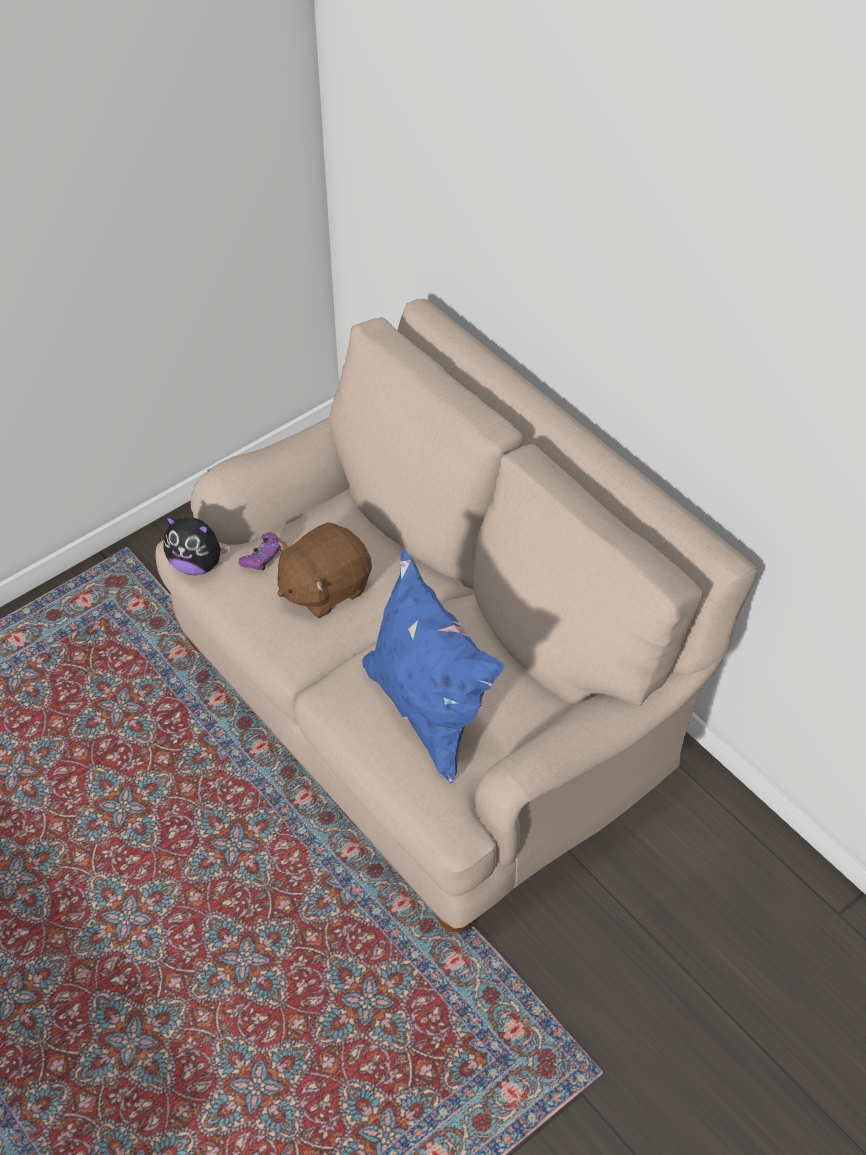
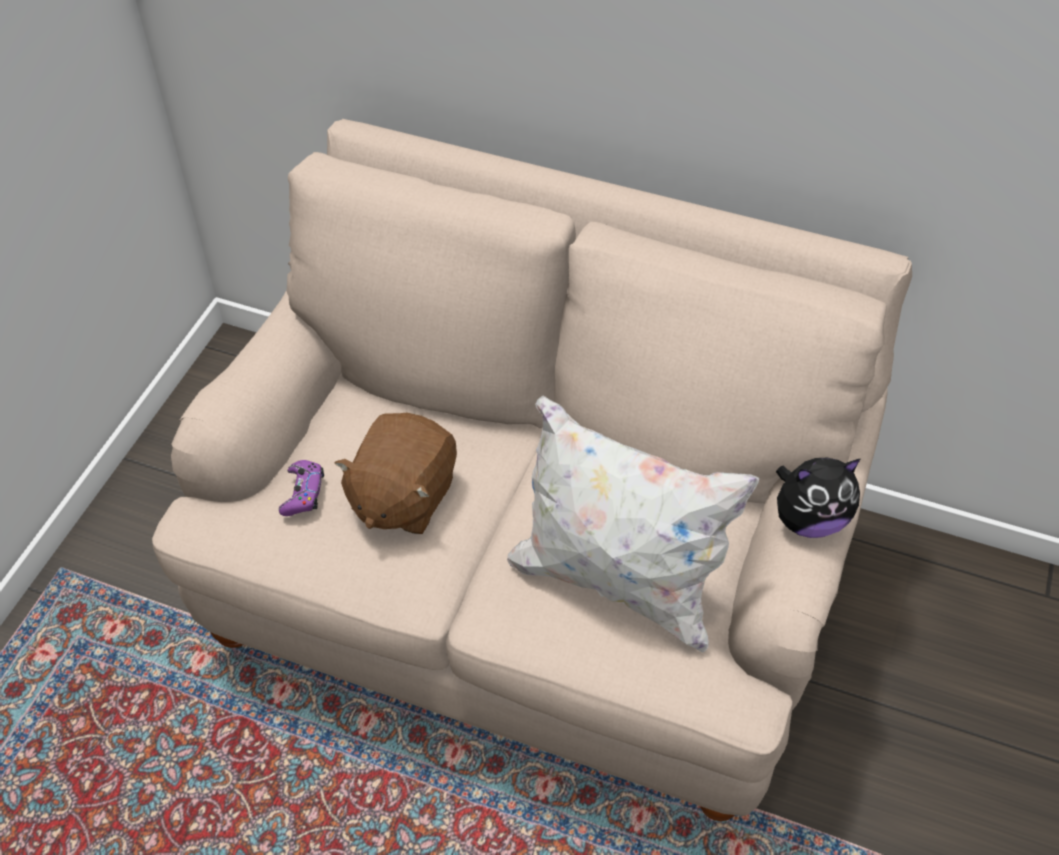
camera: 30 degrees left, 0 degrees up
plush toy [163,515,230,575] -> plush toy moved to [776,458,860,538]
blue pillow [362,550,504,784] -> white pillow [507,396,759,652]

